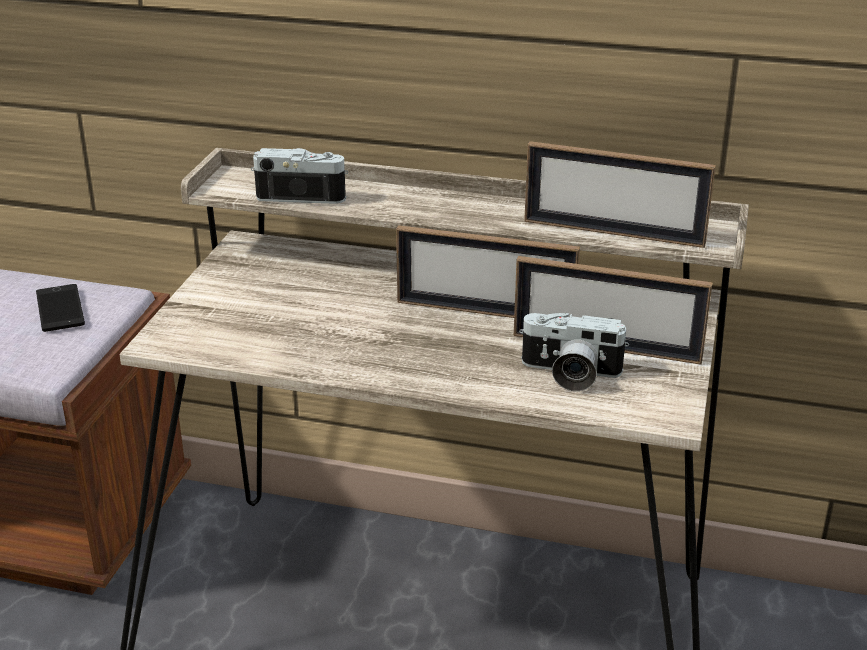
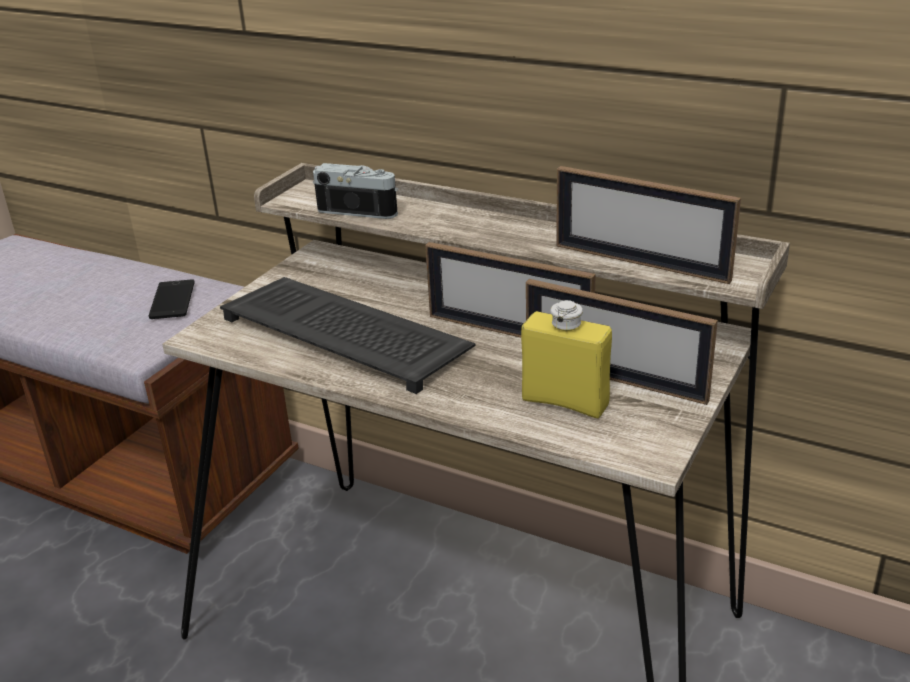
camera: 15 degrees right, 0 degrees up
camera [519,313,629,391] -> yellow bottle [521,300,612,418]
none -> keyboard [220,277,476,394]

